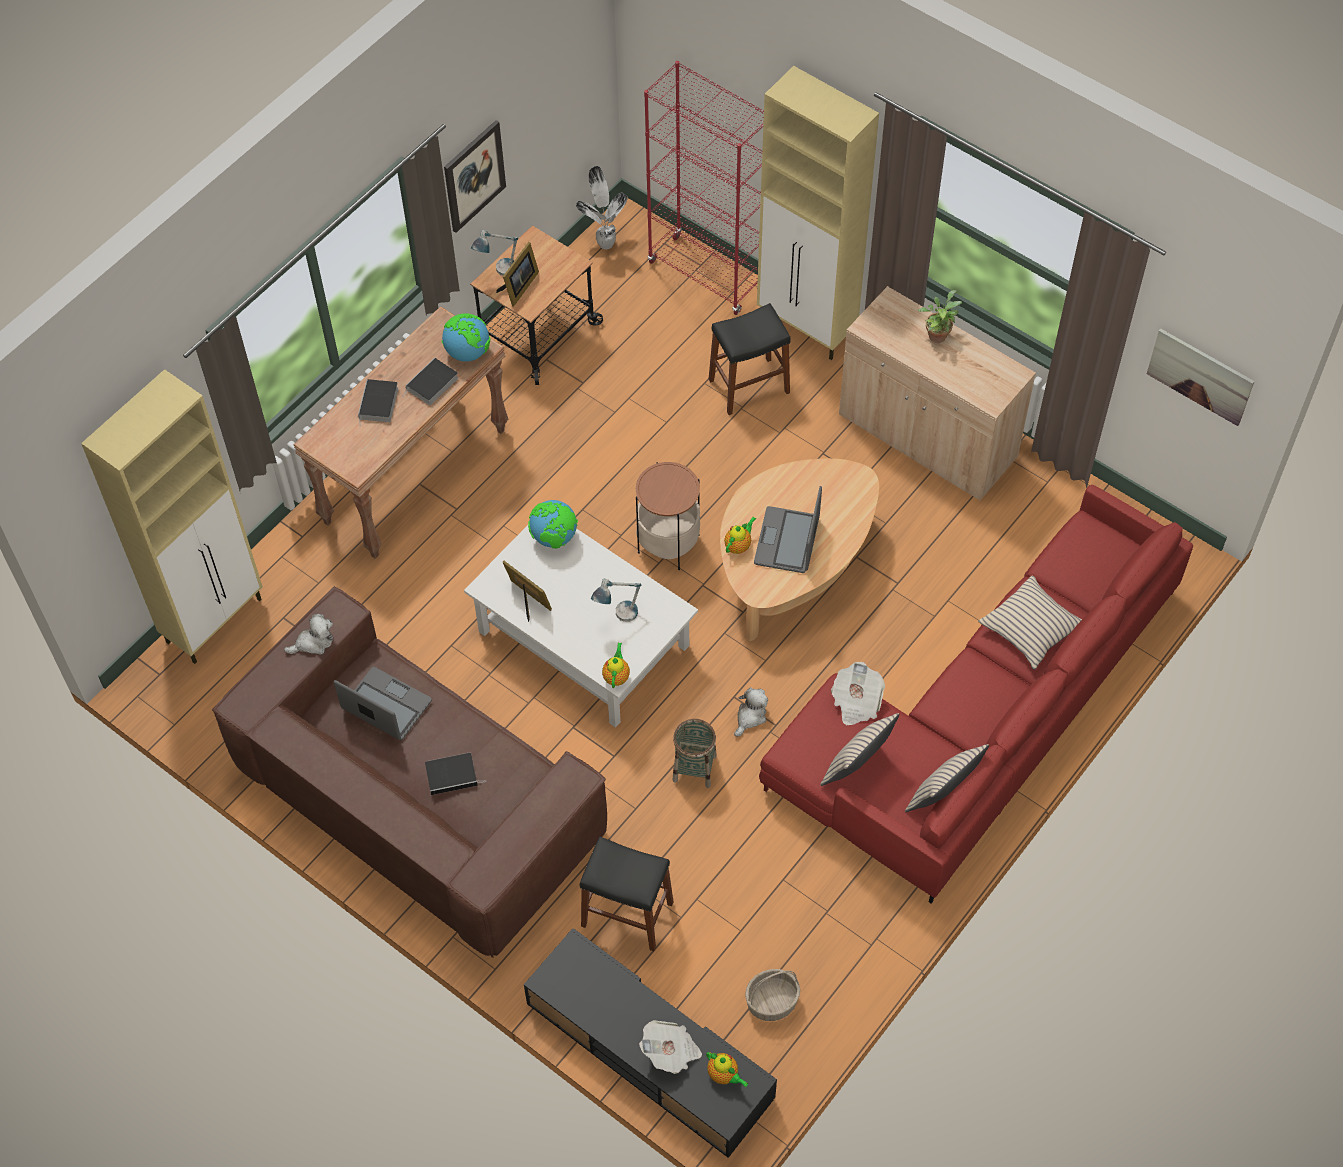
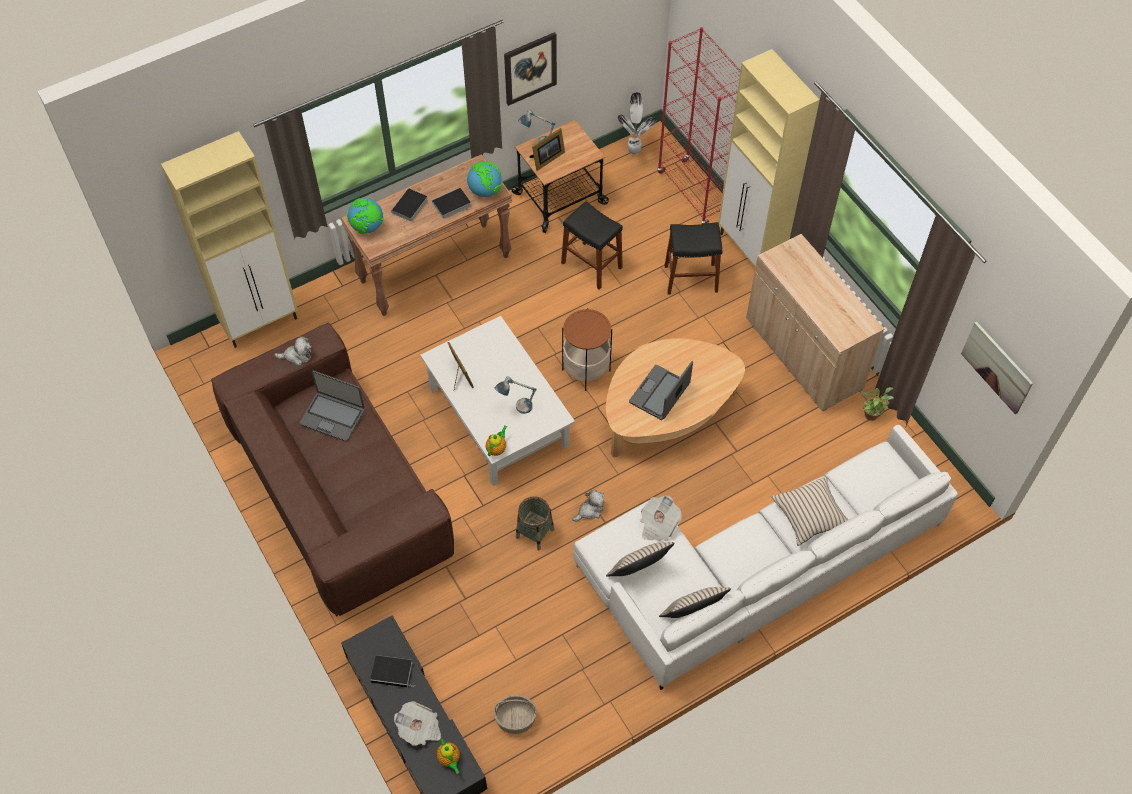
camera: 20 degrees right, 0 degrees up
laptop [334,667,432,740] -> laptop turned 150 degrees clockwise [300,370,365,442]
book [425,752,486,795] -> book moved to [370,655,415,687]
globe [528,500,578,549] -> globe moved to [347,198,384,234]
black stool [580,837,674,951] -> black stool moved to [561,201,623,289]
teapot [724,517,756,554] -> none
red sofa [759,485,1193,904] -> white sofa [573,425,958,690]
potted plant [918,290,962,343] -> potted plant moved to [861,387,894,421]

